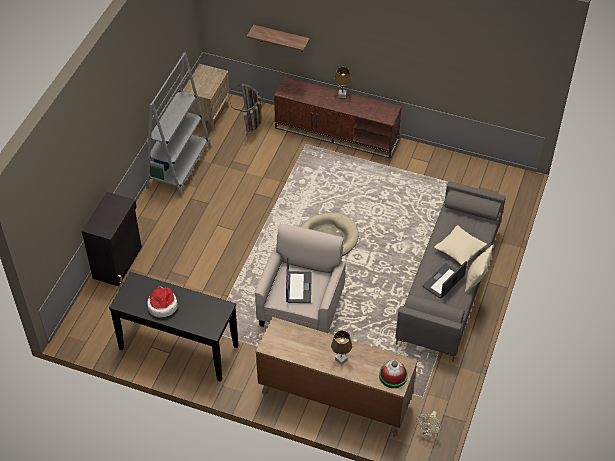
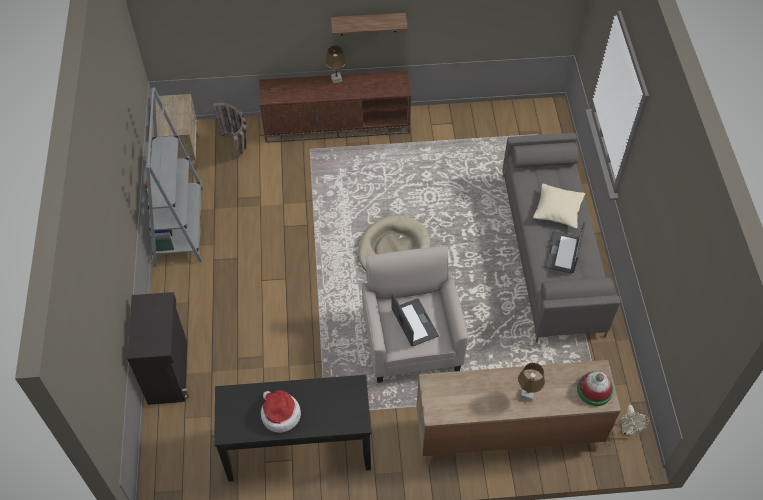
camera: 25 degrees left, 5 degrees up
shelf [247,25,310,52] -> shelf moved to [331,13,408,35]
beige pillow [465,245,493,293] -> none

